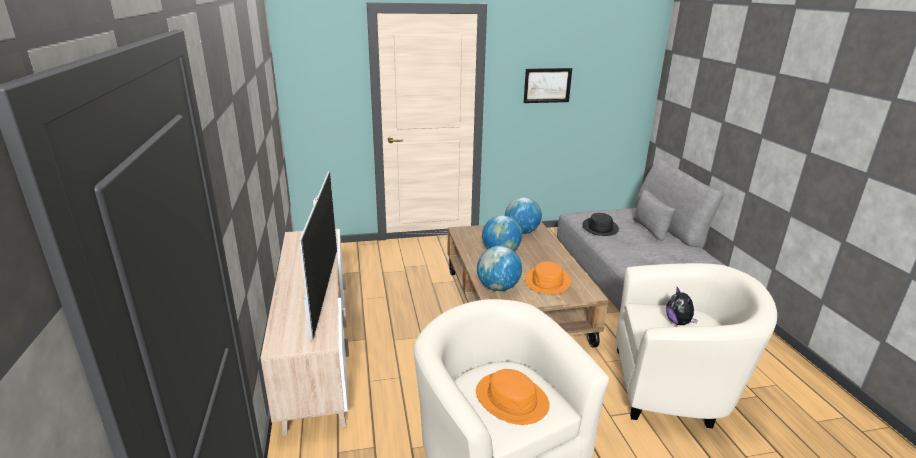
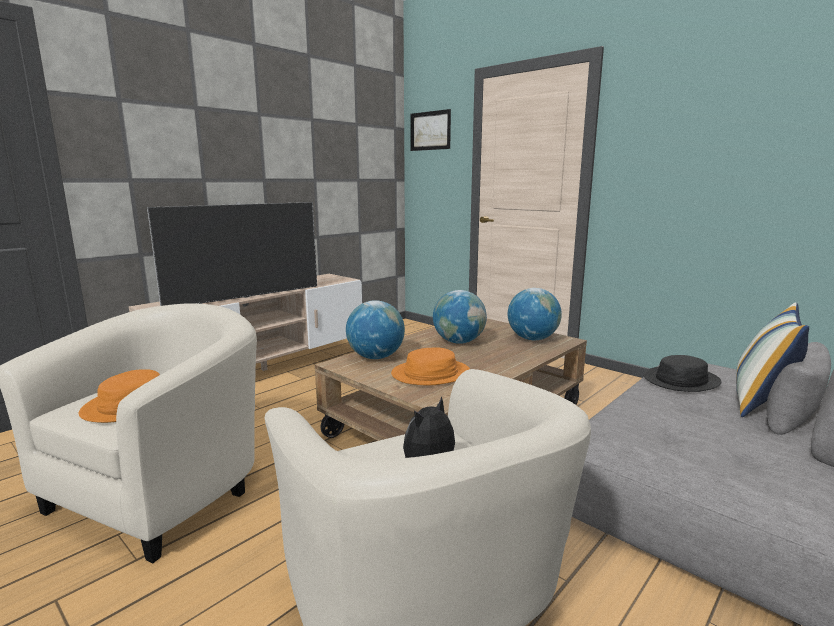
camera: 55 degrees right, 10 degrees down
picture [524,68,572,103] -> picture moved to [410,109,451,151]
none -> pillow [736,302,809,417]

